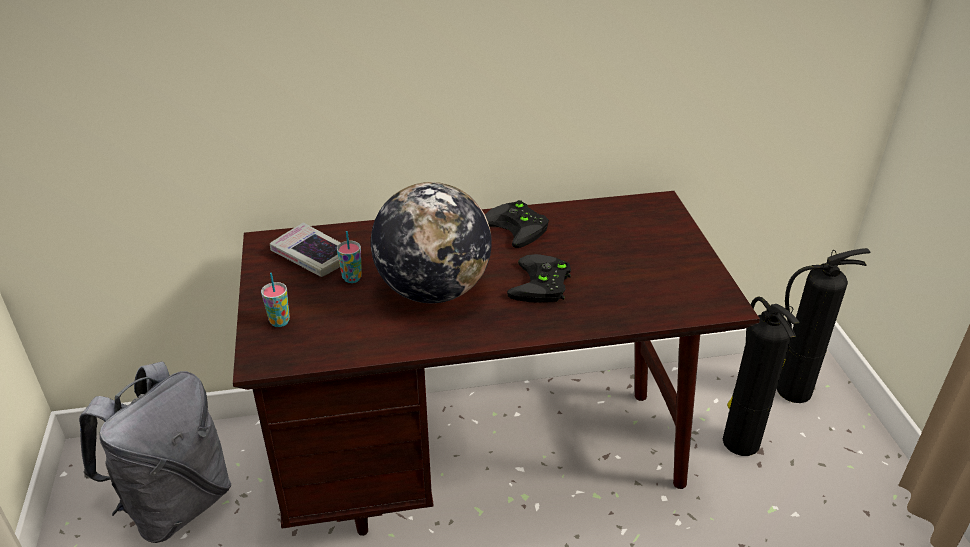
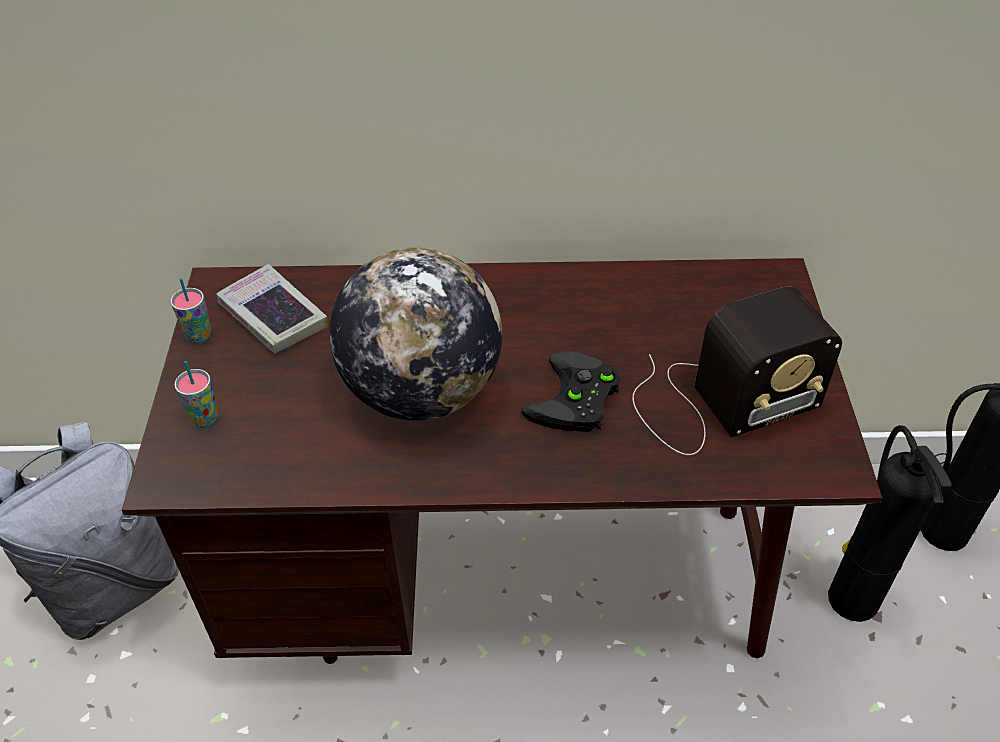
camera: 10 degrees right, 10 degrees up
cup [337,231,362,283] -> cup moved to [171,278,211,344]
black game controller [485,200,549,248] -> none
none -> radio [632,286,842,455]

